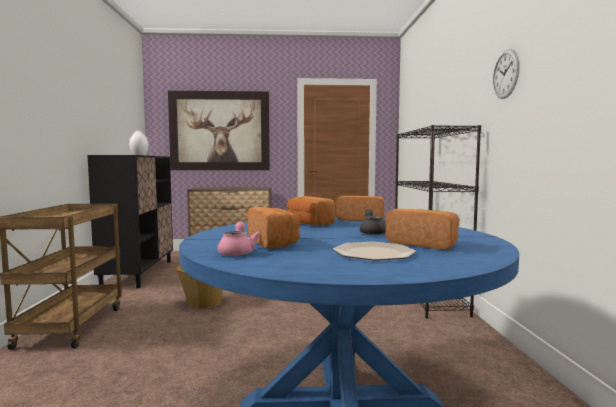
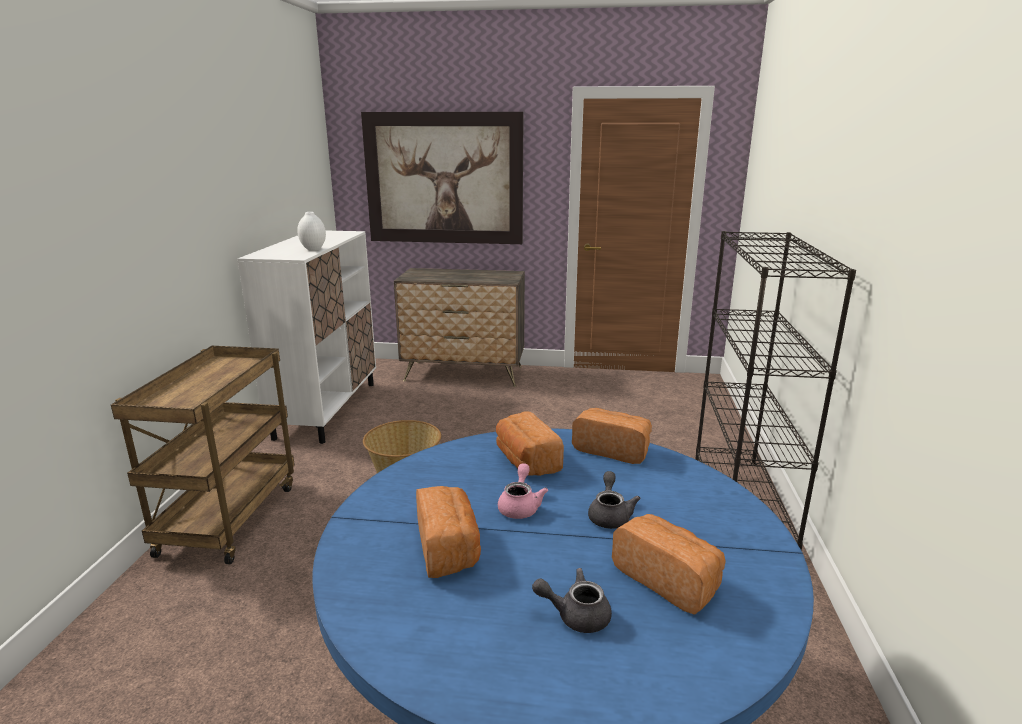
camera: 10 degrees right, 15 degrees up
black cabinet [87,155,173,288] -> white cabinet [237,231,376,444]
pink teapot [217,222,261,256] -> pink teapot moved to [498,463,548,519]
plate [333,242,416,260] -> grey teapot [532,568,612,633]
wall clock [493,49,519,99] -> none

